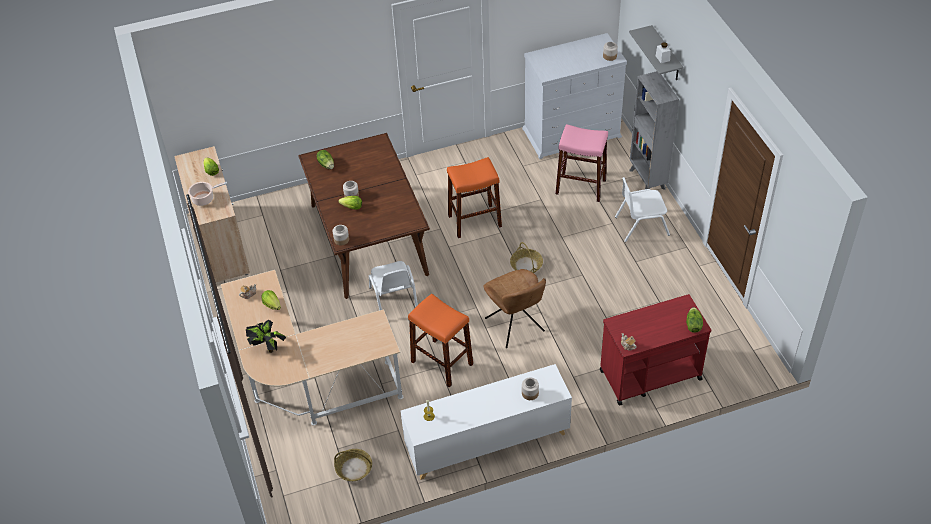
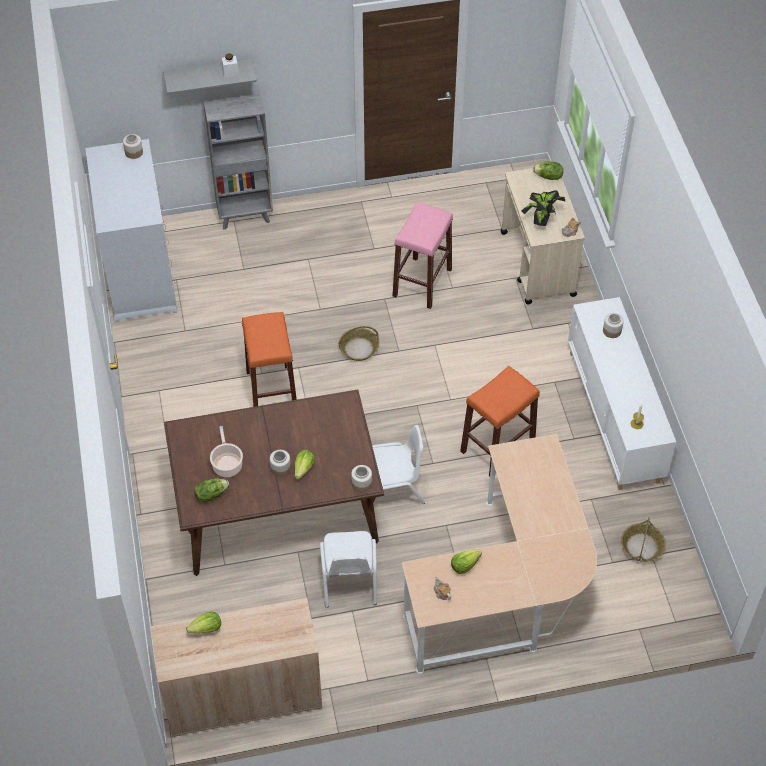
camera: 85 degrees left, 5 degrees up
cooking pot [188,182,227,206] -> cooking pot moved to [210,426,243,477]
potted plant [246,320,286,353] -> potted plant moved to [521,190,566,226]
brown chair [483,269,546,348] -> none
pink stool [555,124,608,202] -> pink stool moved to [392,202,453,309]
red cart [600,294,711,406] -> beige cart [501,168,585,304]
white chair [615,177,670,242] -> white chair moved to [320,531,377,608]

